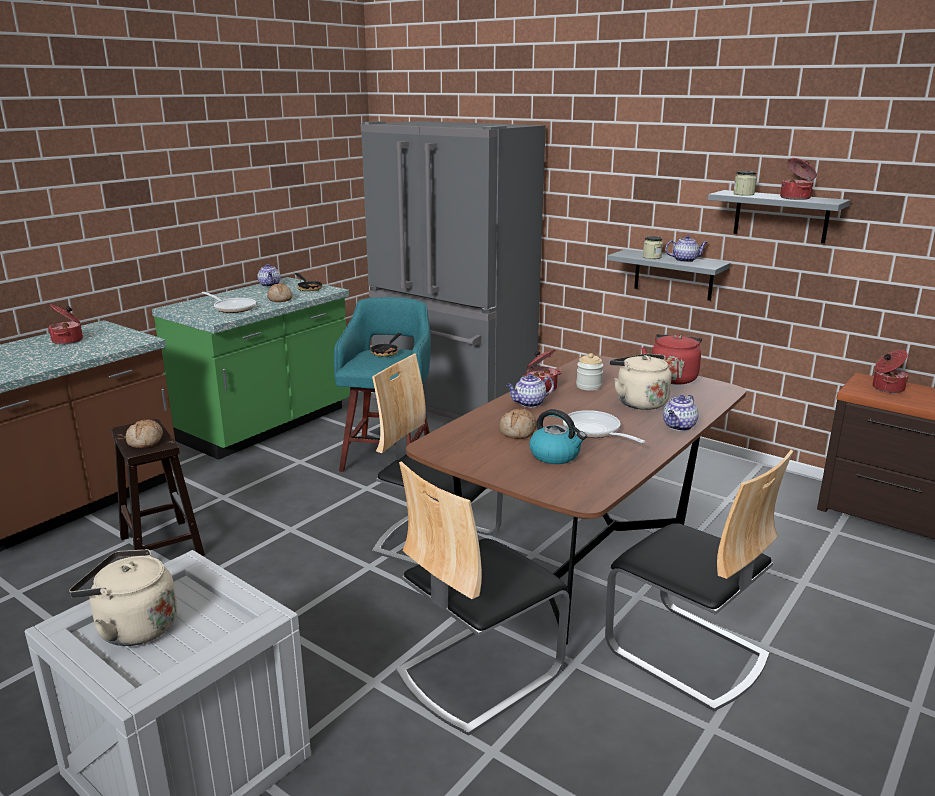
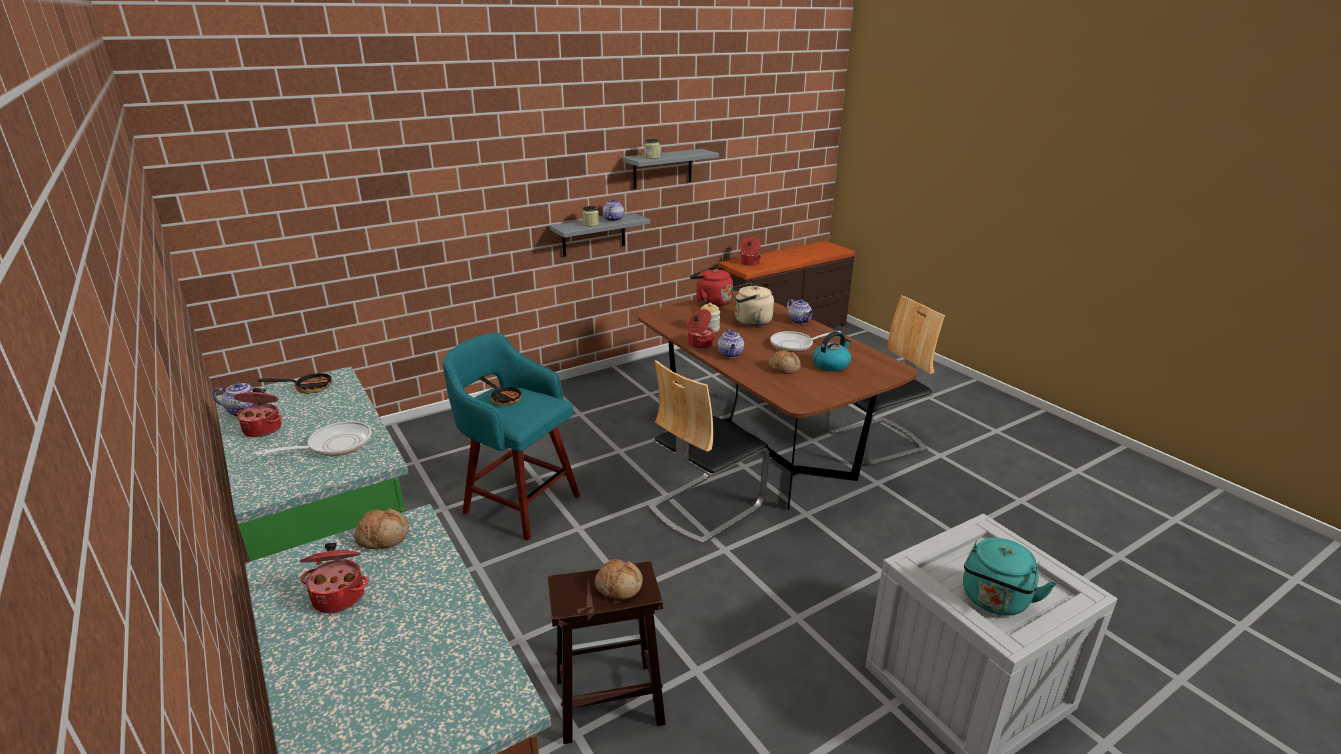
camera: 70 degrees left, 5 degrees up
beige kettle [69,549,177,646] -> turquoise kettle [963,538,1056,615]
bread [267,283,293,302] -> bread moved to [354,508,409,549]
grey fridge [361,121,546,420] -> none
chair [396,461,570,736] -> none
cooking pot [780,158,817,200] -> cooking pot moved to [234,388,282,437]

